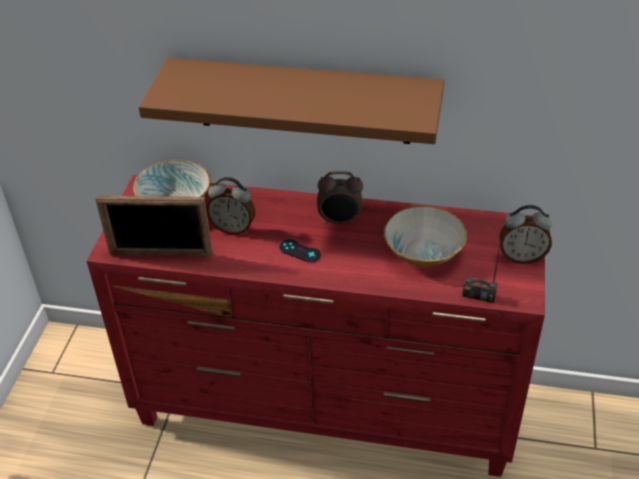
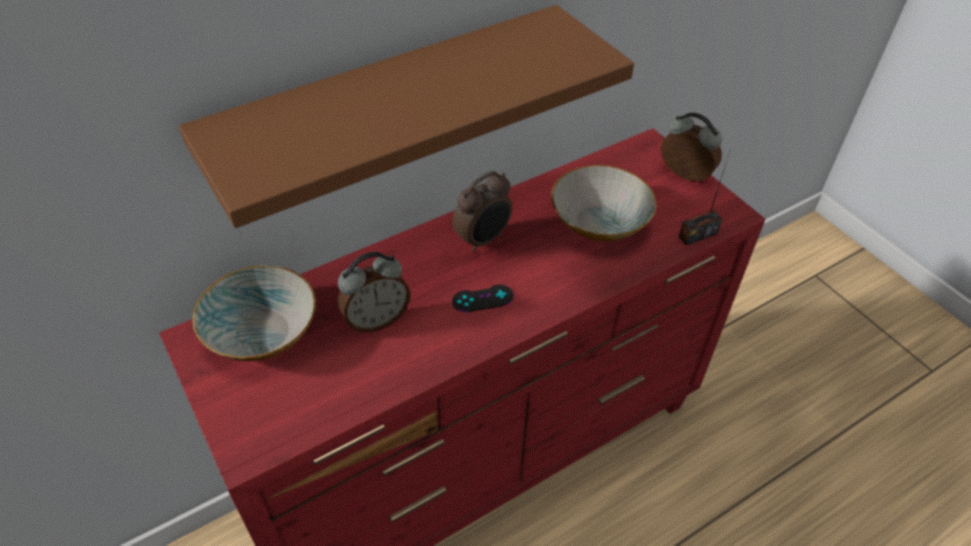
camera: 45 degrees left, 5 degrees up
picture frame [95,196,213,257] -> none
alarm clock [499,205,552,264] -> alarm clock turned 105 degrees counterclockwise [661,112,722,182]

